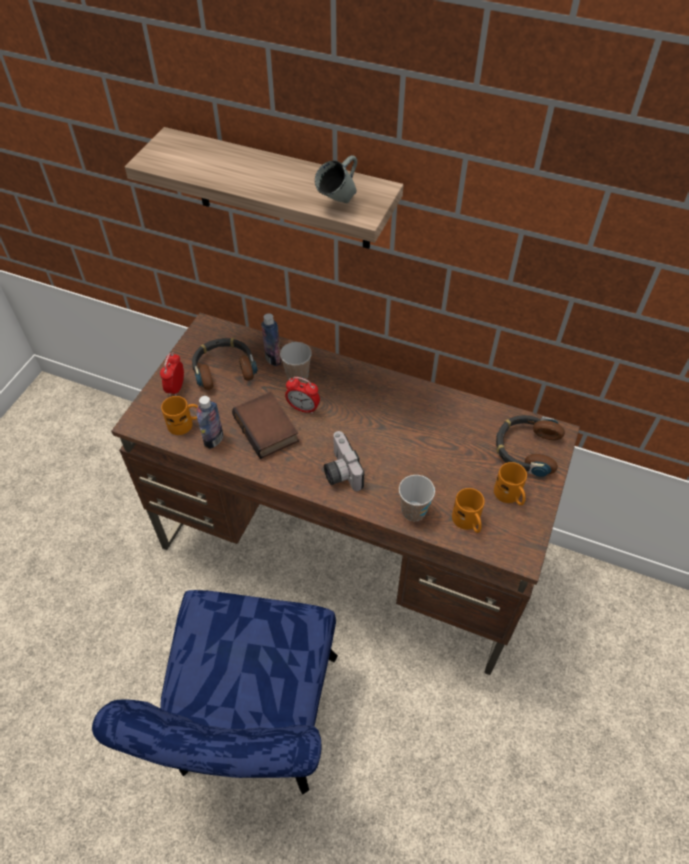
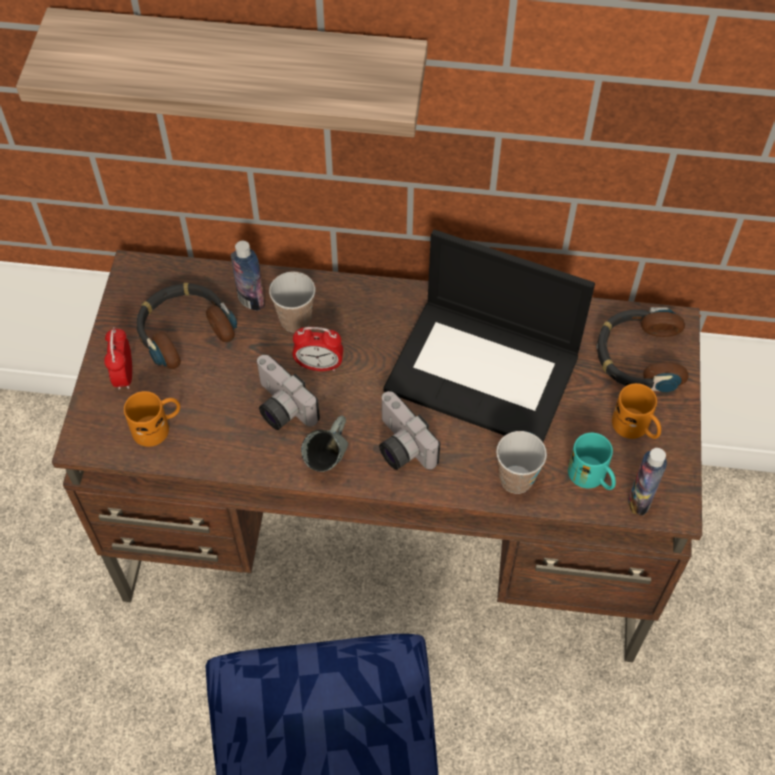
camera: 15 degrees left, 5 degrees up
bottle [197,396,223,449] -> bottle moved to [628,448,667,516]
book [232,392,299,459] -> camera [256,355,320,430]
grey mug [315,155,357,203] -> grey mug moved to [301,415,348,472]
orange mug [452,488,484,533] -> turquoise mug [568,433,616,490]
none -> laptop [384,230,595,442]

